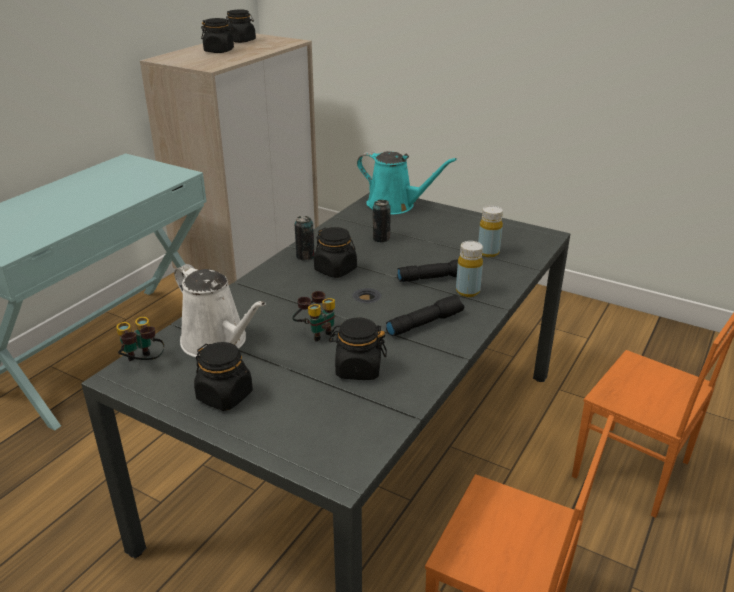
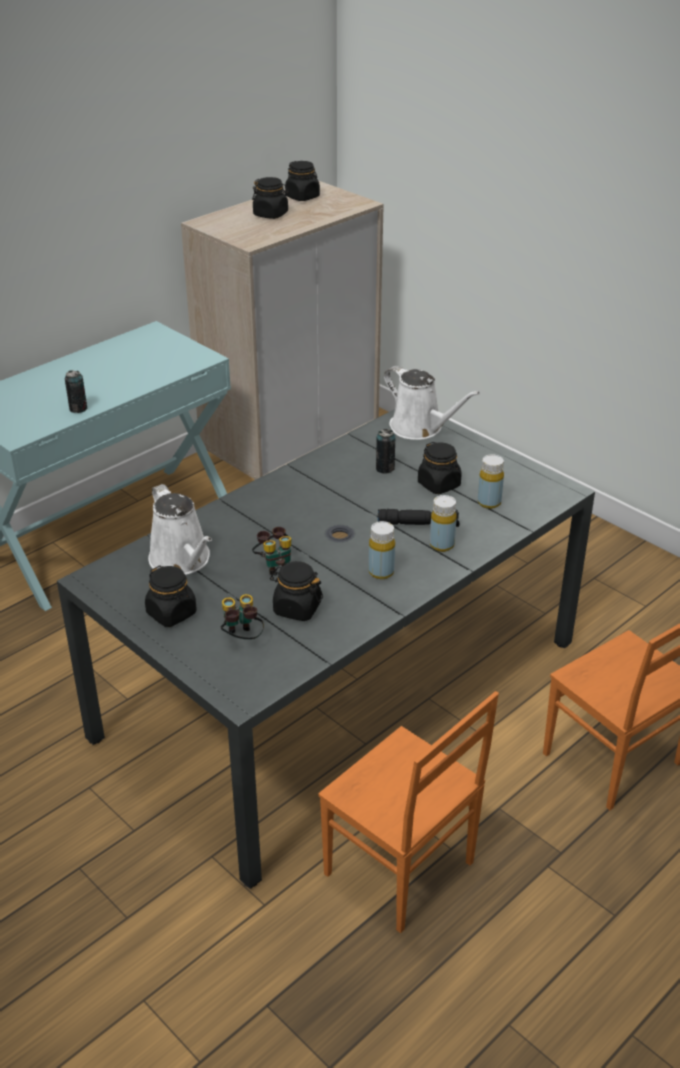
camera: 15 degrees right, 5 degrees up
binoculars [116,317,164,361] -> binoculars moved to [220,594,264,639]
can [295,216,314,261] -> can moved to [65,370,87,413]
black jar [314,227,357,278] -> black jar moved to [418,442,462,494]
turquoise watering can [357,151,457,215] -> white watering can [384,366,480,440]
black flashlight [386,295,464,336] -> yellow bottle [369,521,395,579]

